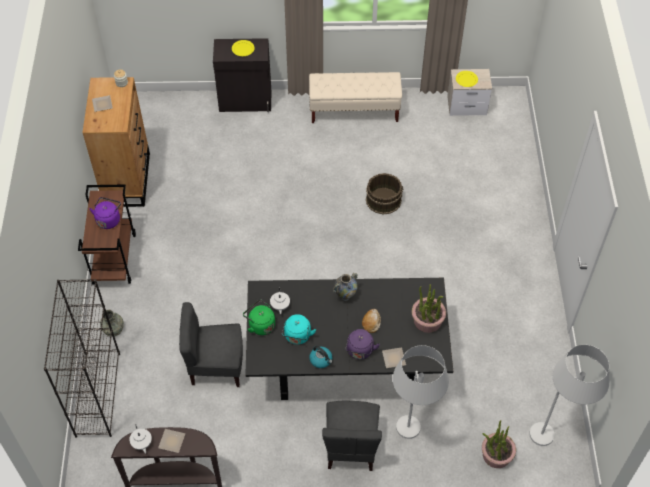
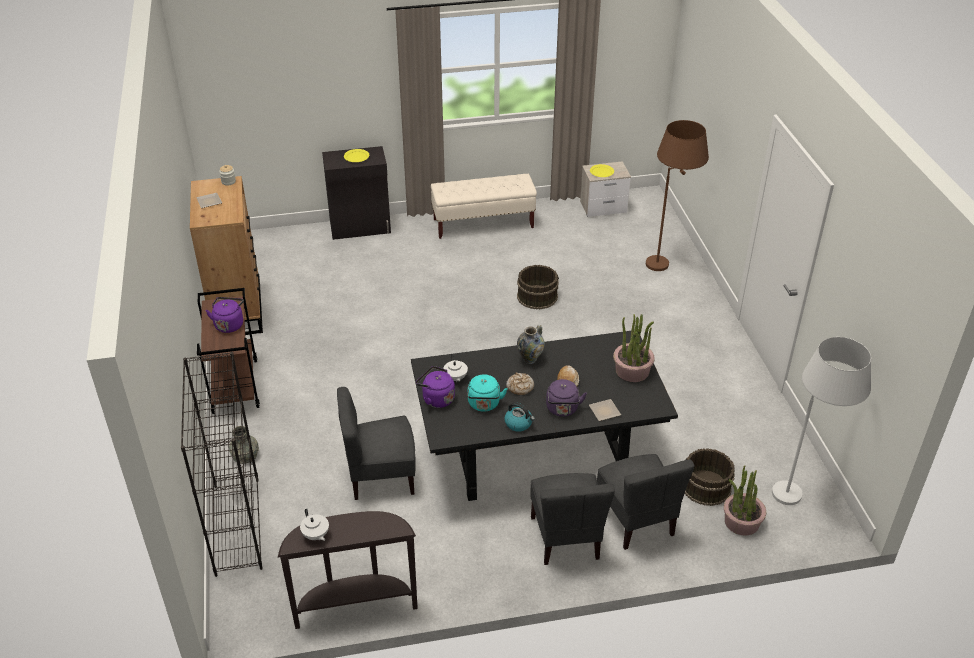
camera: 10 degrees left, 15 degrees down
plate [158,429,185,453] -> none
green kettle [243,299,275,335] -> purple kettle [416,366,455,408]
white floor lamp [393,345,449,439] -> grey chair [597,454,695,550]
none -> bread [506,373,534,395]
none -> brown floor lamp [646,120,709,271]
none -> brown bucket [685,448,735,506]

